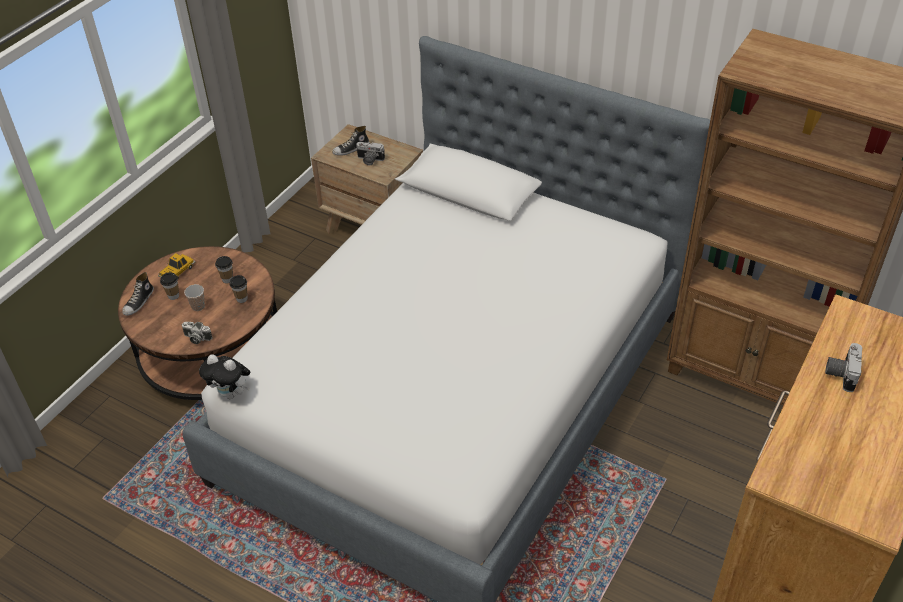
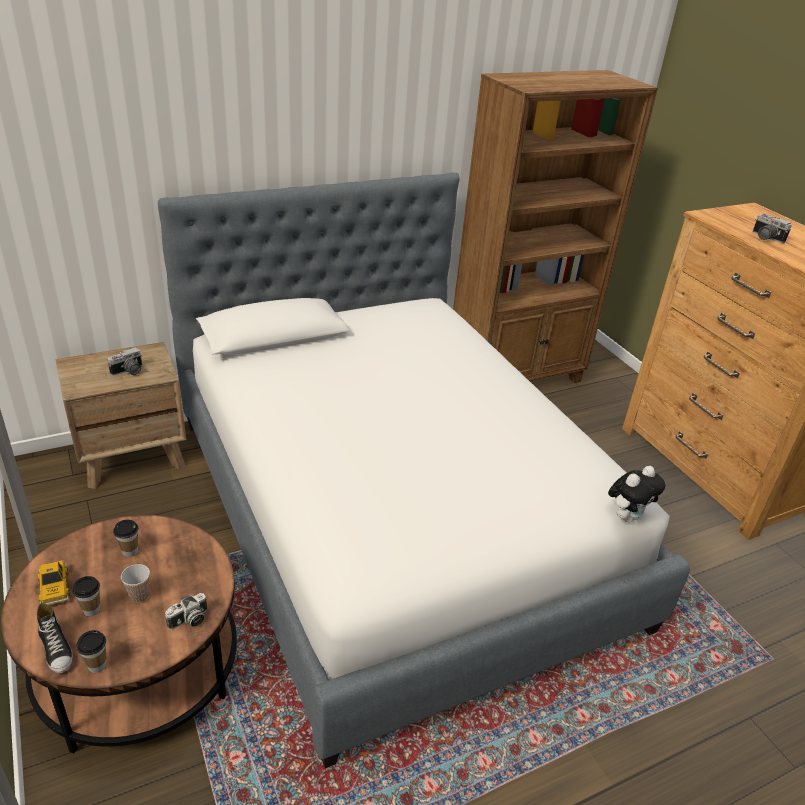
camera: 60 degrees left, 10 degrees down
plush toy [199,354,250,399] -> plush toy moved to [608,466,665,522]
cup [229,275,248,303] -> cup moved to [76,630,106,673]
shoe [332,126,369,156] -> none

